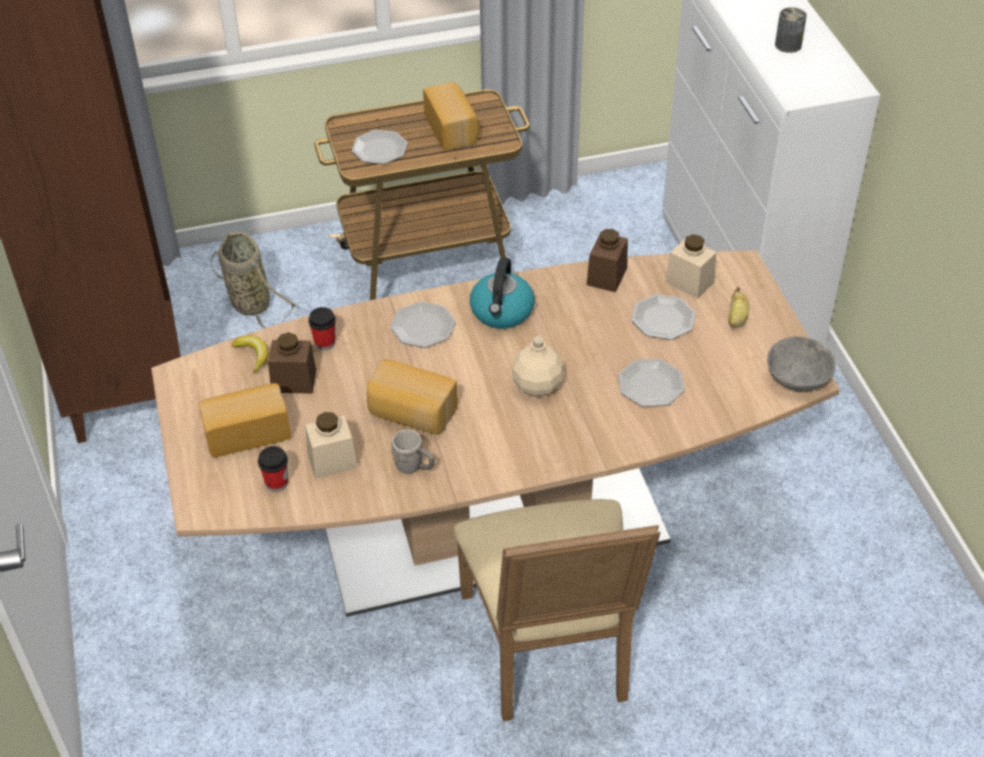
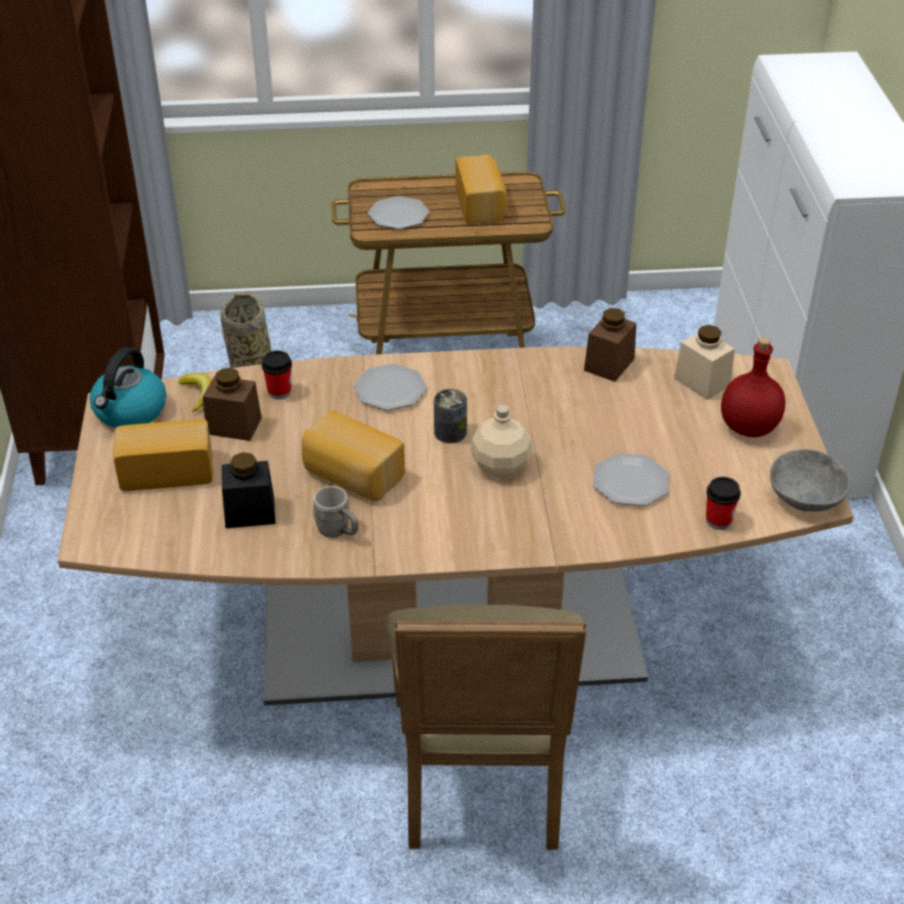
camera: 10 degrees right, 5 degrees down
cup [258,446,288,492] -> cup moved to [706,477,741,530]
beige jar [305,412,358,479] -> black jar [222,452,276,528]
kettle [470,257,535,329] -> kettle moved to [90,347,166,428]
plate [631,294,696,340] -> none
banana [728,287,749,328] -> red bottle [721,337,785,437]
can [775,7,807,53] -> can moved to [434,389,467,443]

